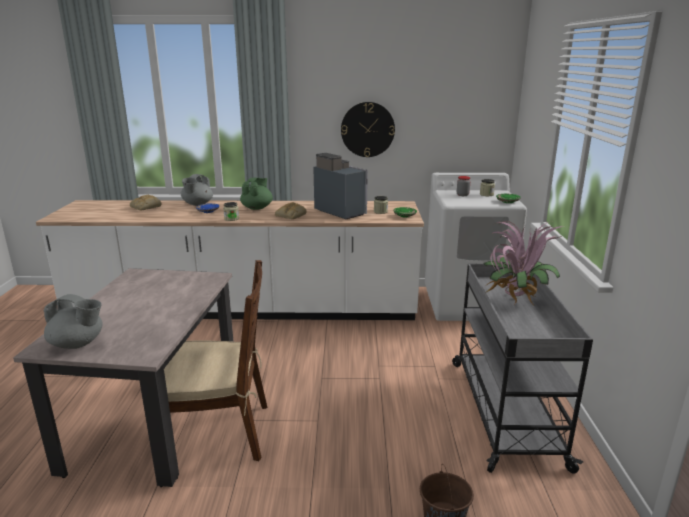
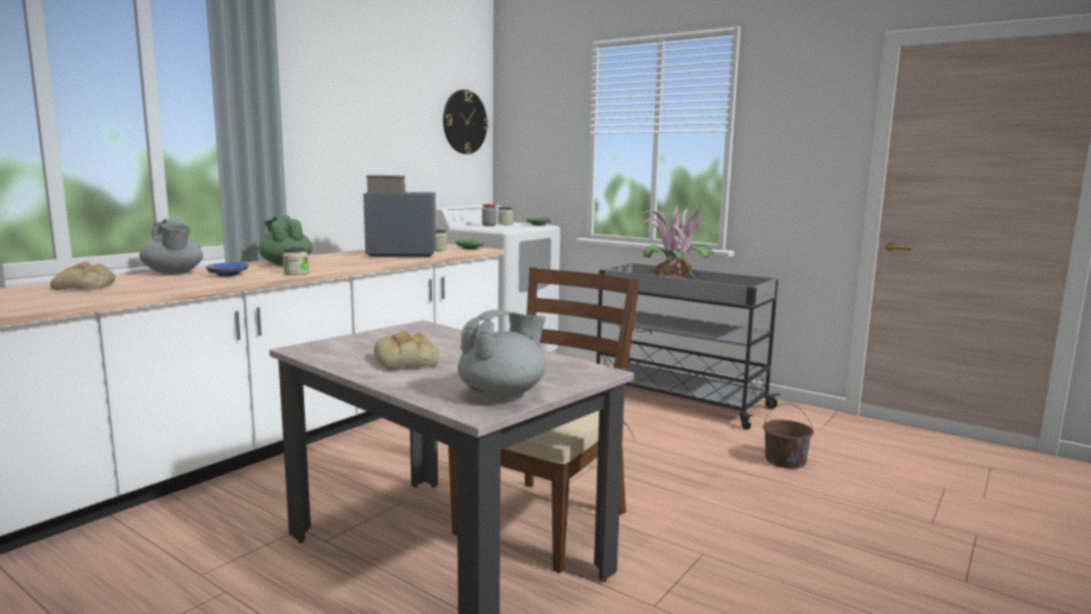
camera: 55 degrees left, 10 degrees down
bread [275,202,307,219] -> bread moved to [374,331,439,369]
wall clock [341,102,395,157] -> wall clock moved to [443,90,489,154]

